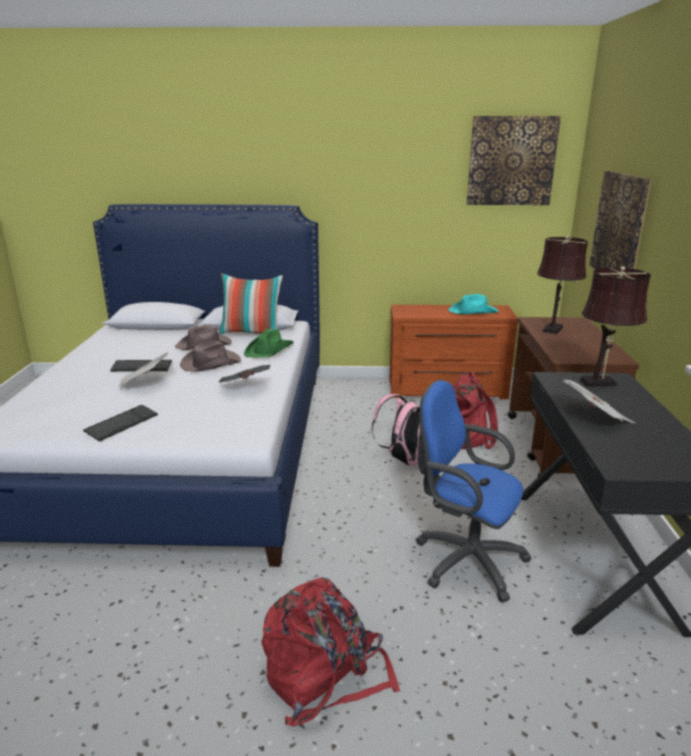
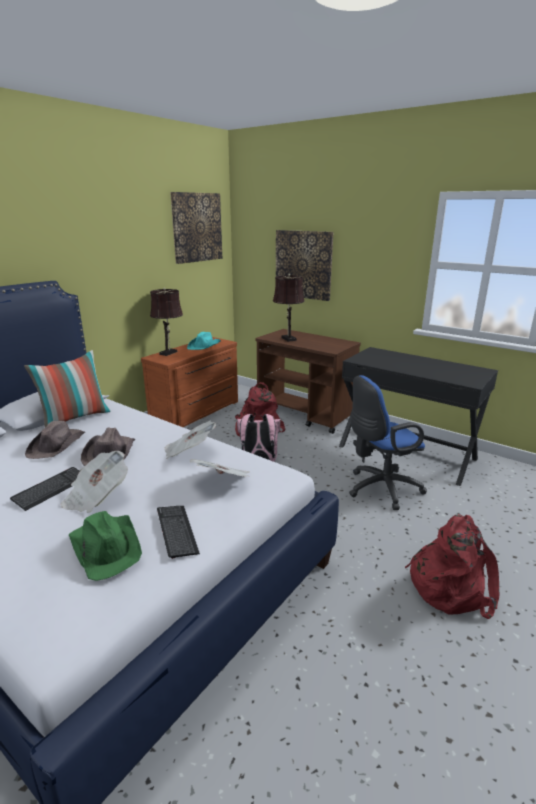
camera: 55 degrees left, 0 degrees up
green hat [244,329,294,358] -> green hat moved to [69,511,142,581]
newspaper [563,379,635,423] -> newspaper moved to [189,459,250,477]
brown table lamp [580,266,651,387] -> brown table lamp moved to [150,288,183,356]

